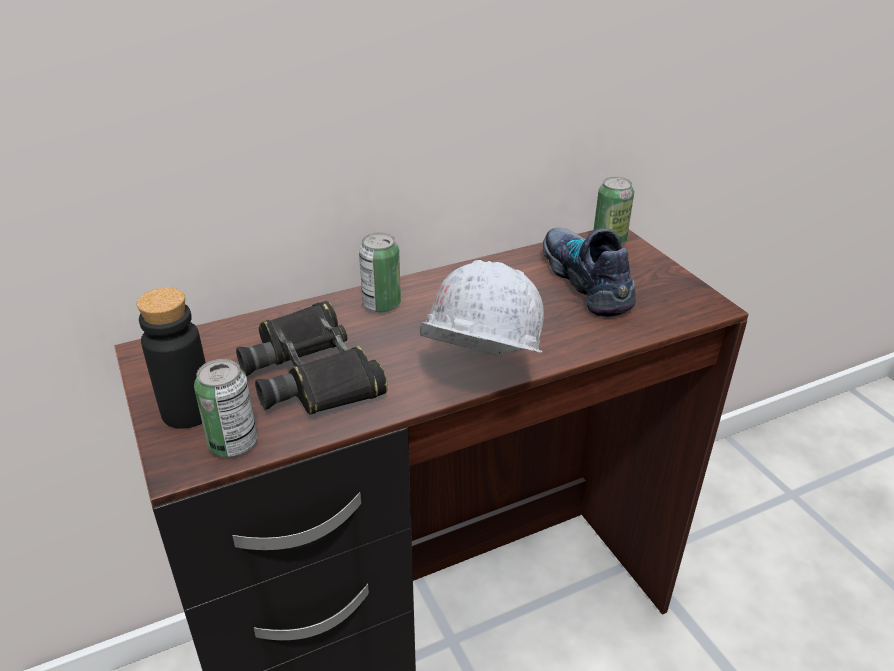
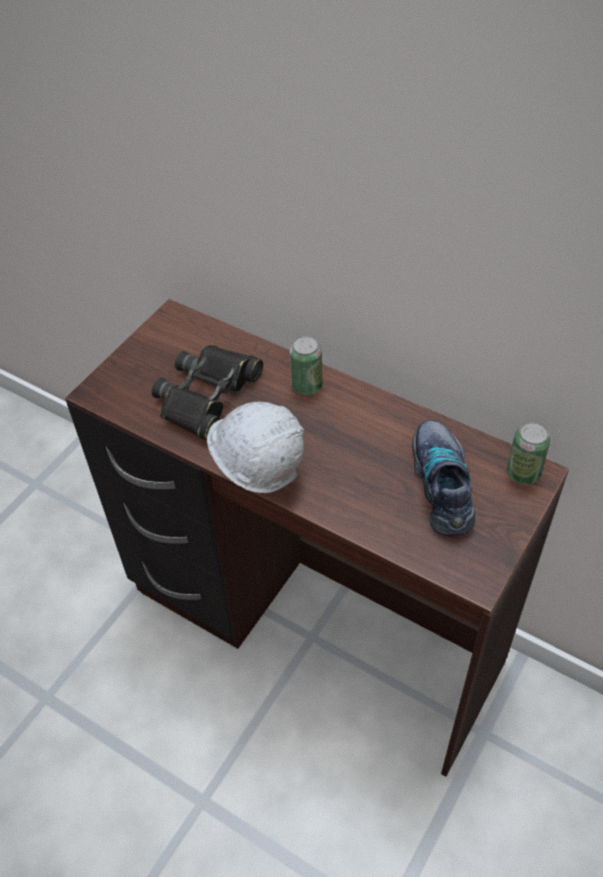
camera: 60 degrees right, 15 degrees up
black bottle [137,287,206,429] -> none
can [194,359,257,457] -> none
shoe [543,228,636,317] -> shoe turned 45 degrees counterclockwise [412,420,475,536]

